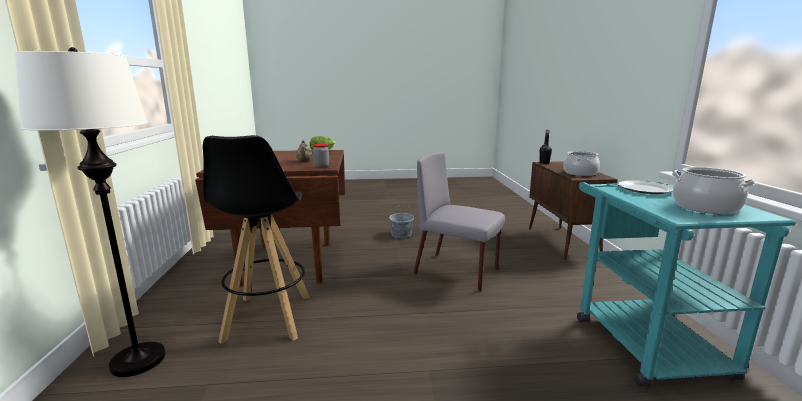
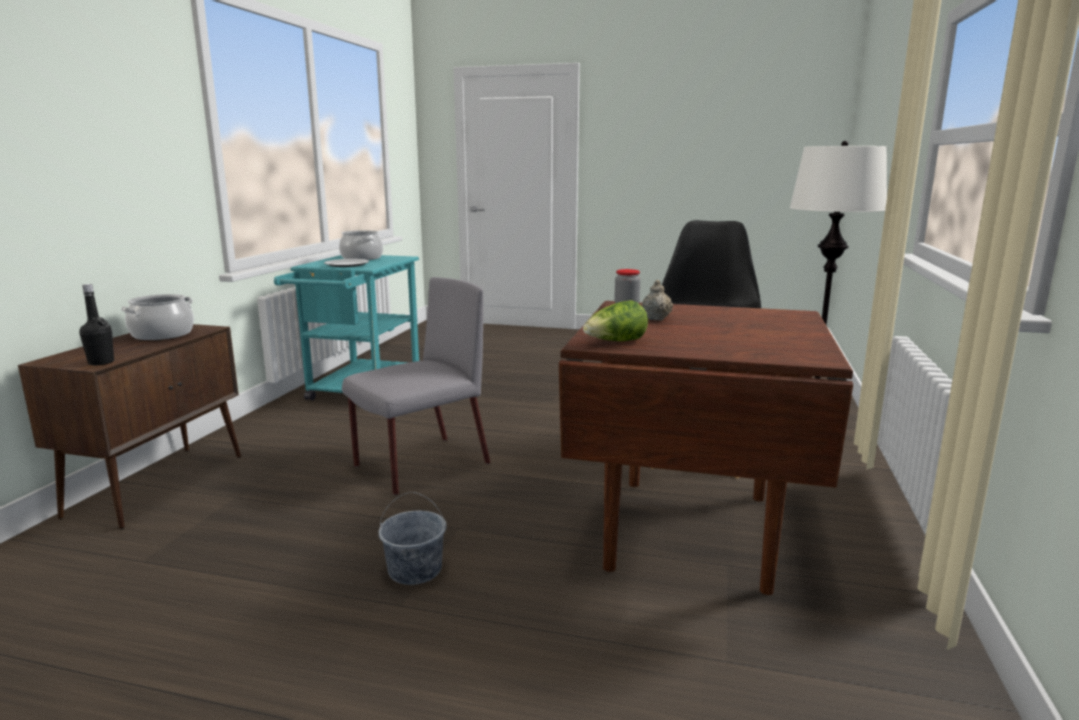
camera: 160 degrees left, 0 degrees up
grey chair [413,152,505,291] -> grey chair turned 90 degrees counterclockwise [342,277,490,495]

